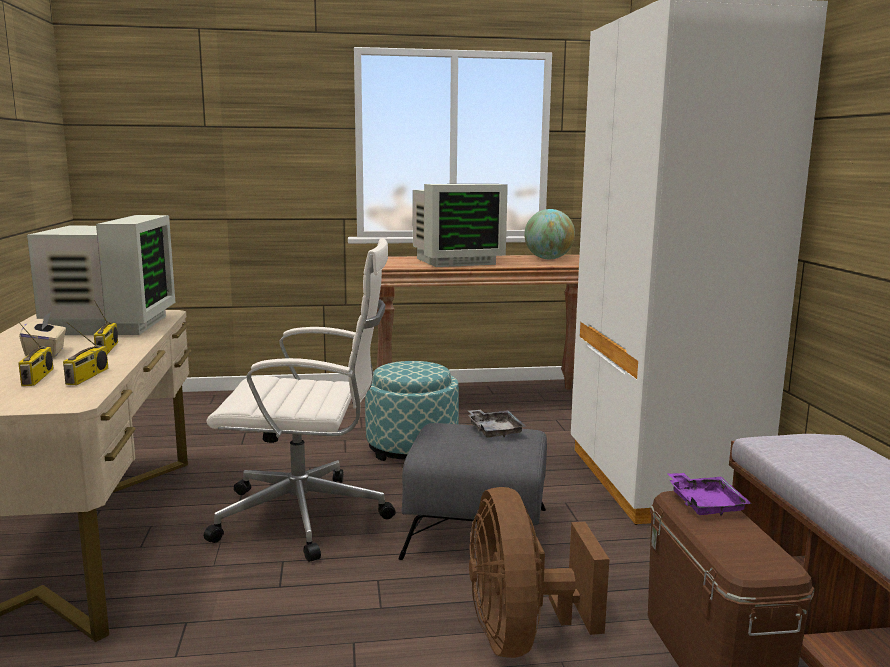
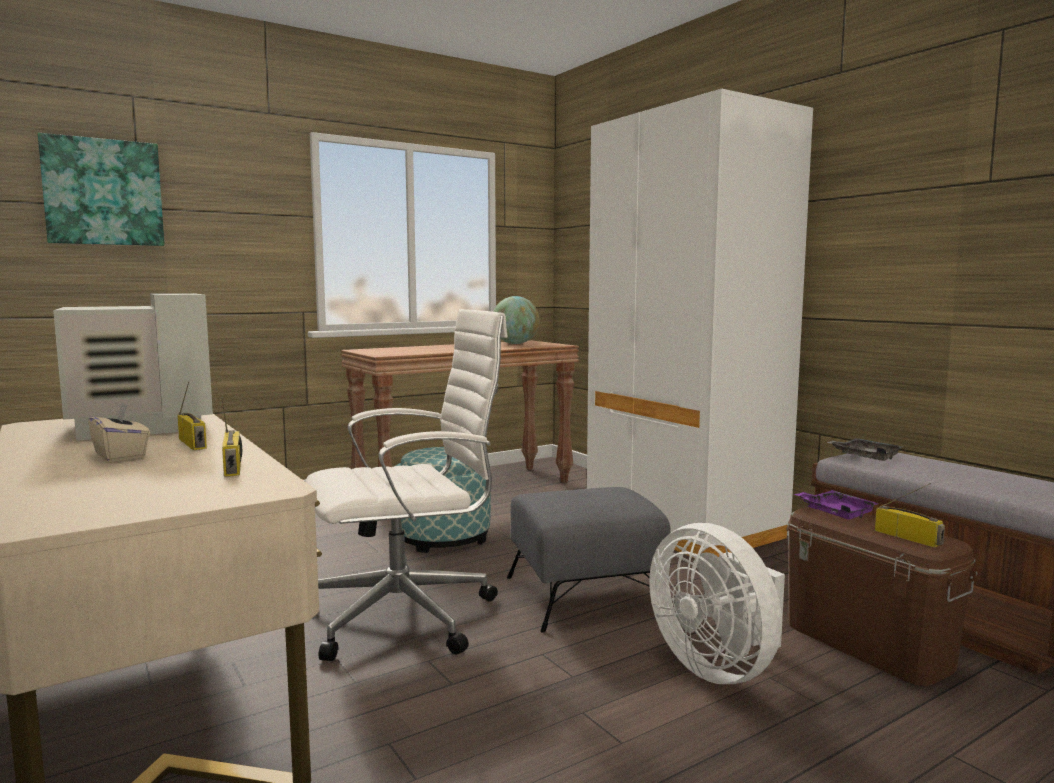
camera: 25 degrees left, 5 degrees down
radio [18,322,54,386] -> radio moved to [875,483,945,547]
monitor [413,184,508,267] -> none
grey tray [467,409,526,438] -> grey tray moved to [826,438,903,461]
brown fan [469,487,609,658] -> white fan [649,523,785,684]
none -> picture [38,133,164,246]

